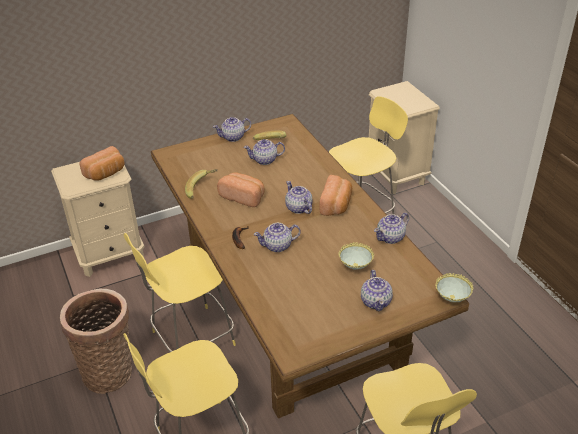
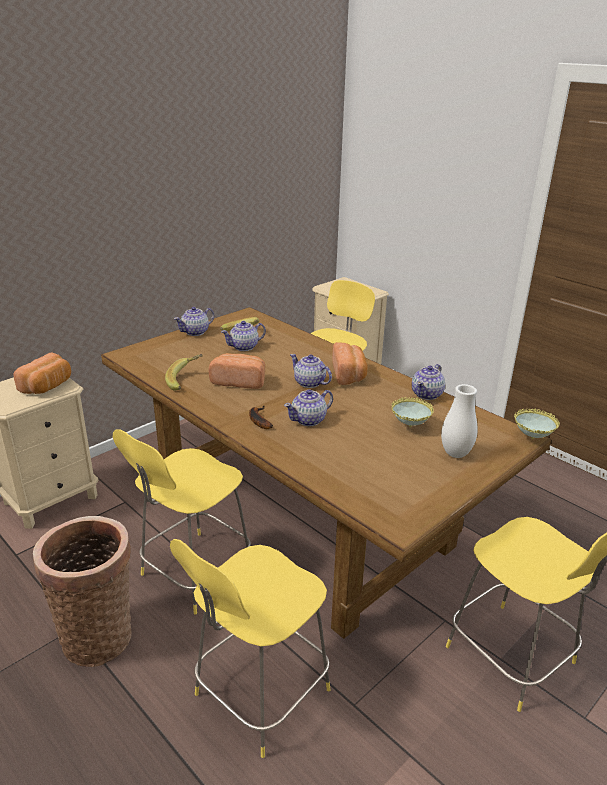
camera: 20 degrees left, 10 degrees down
teapot [361,270,393,311] -> white vase [441,384,478,458]

